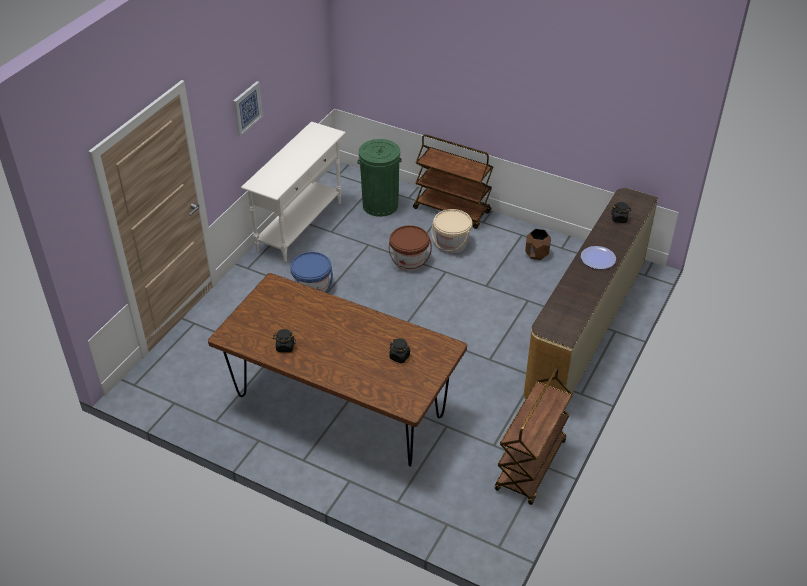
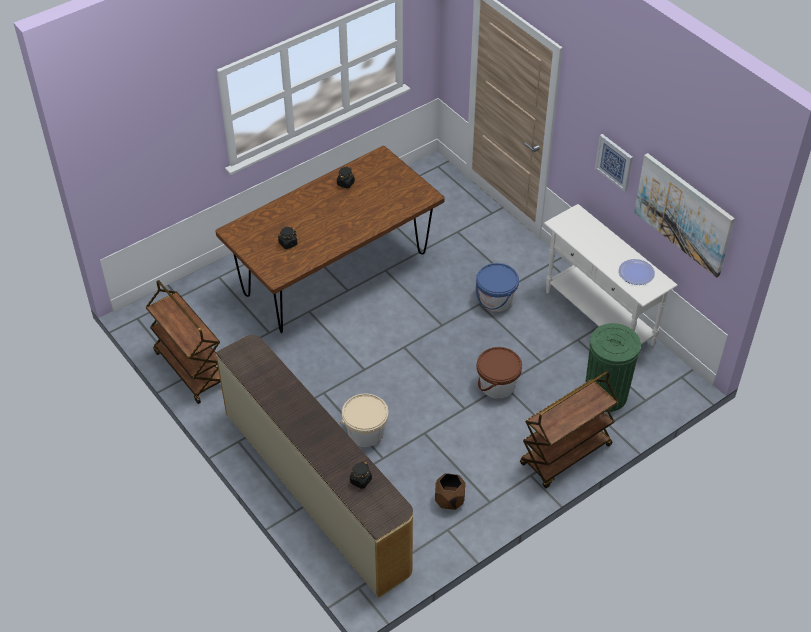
camera: 115 degrees right, 5 degrees up
beige bucket [431,209,472,253] -> beige bucket moved to [340,394,389,447]
plate [581,246,616,269] -> plate moved to [619,259,655,285]
none -> picture [634,153,735,278]

